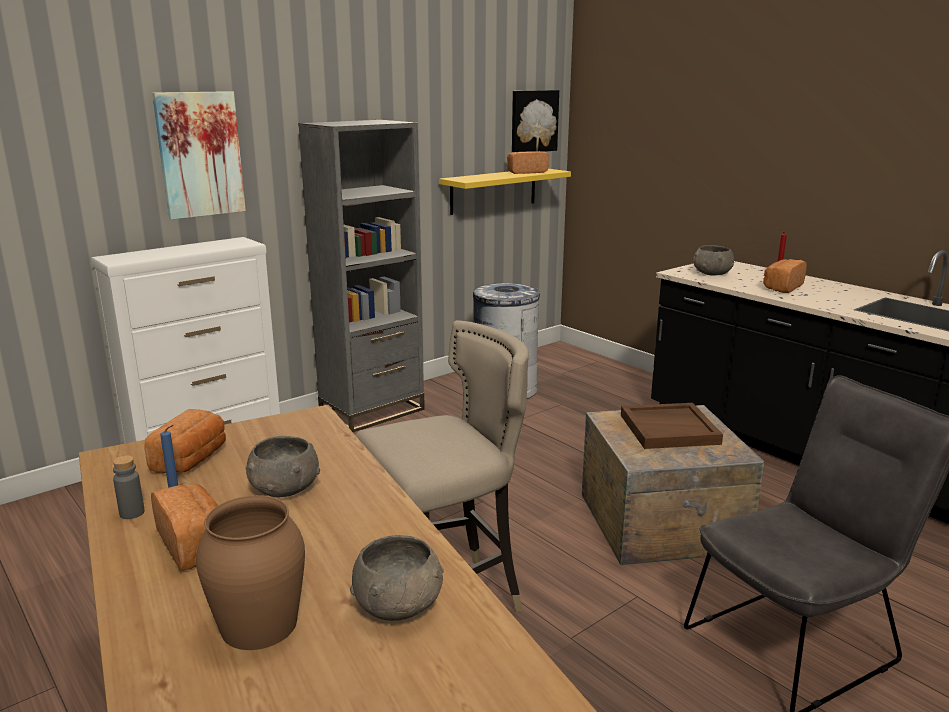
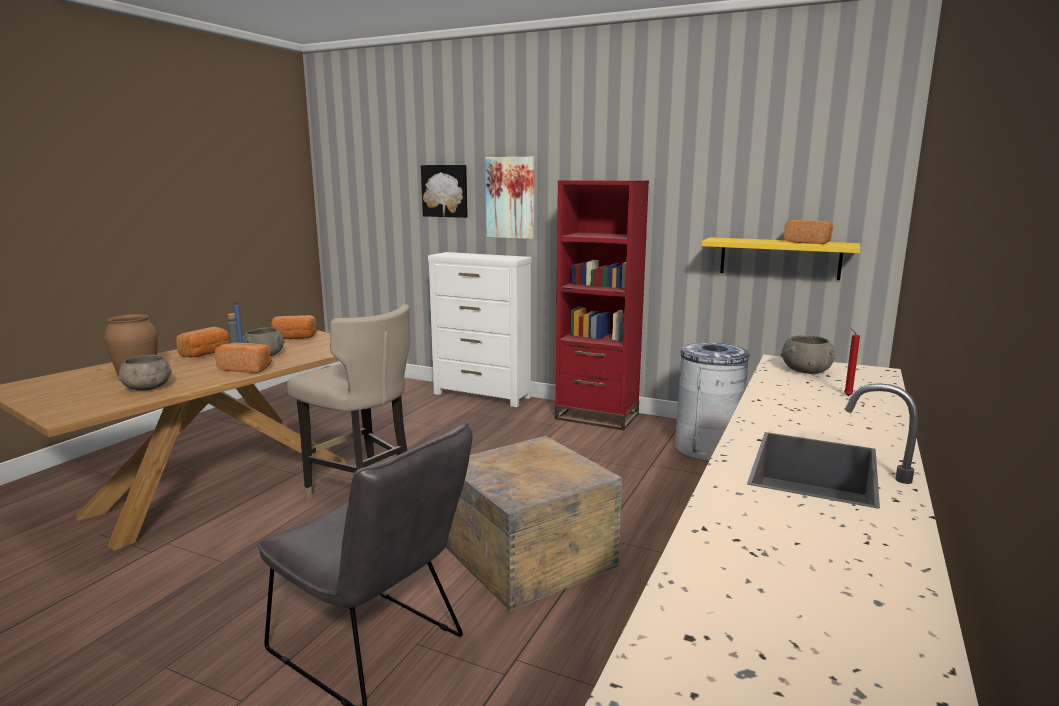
camera: 65 degrees right, 5 degrees down
grey bookcase [298,120,425,432] -> red bookcase [555,180,649,430]
picture [512,90,559,152] -> picture moved to [421,165,468,218]
brown tray [621,403,723,449] -> none
bread [763,259,807,293] -> bread moved to [215,342,272,373]

